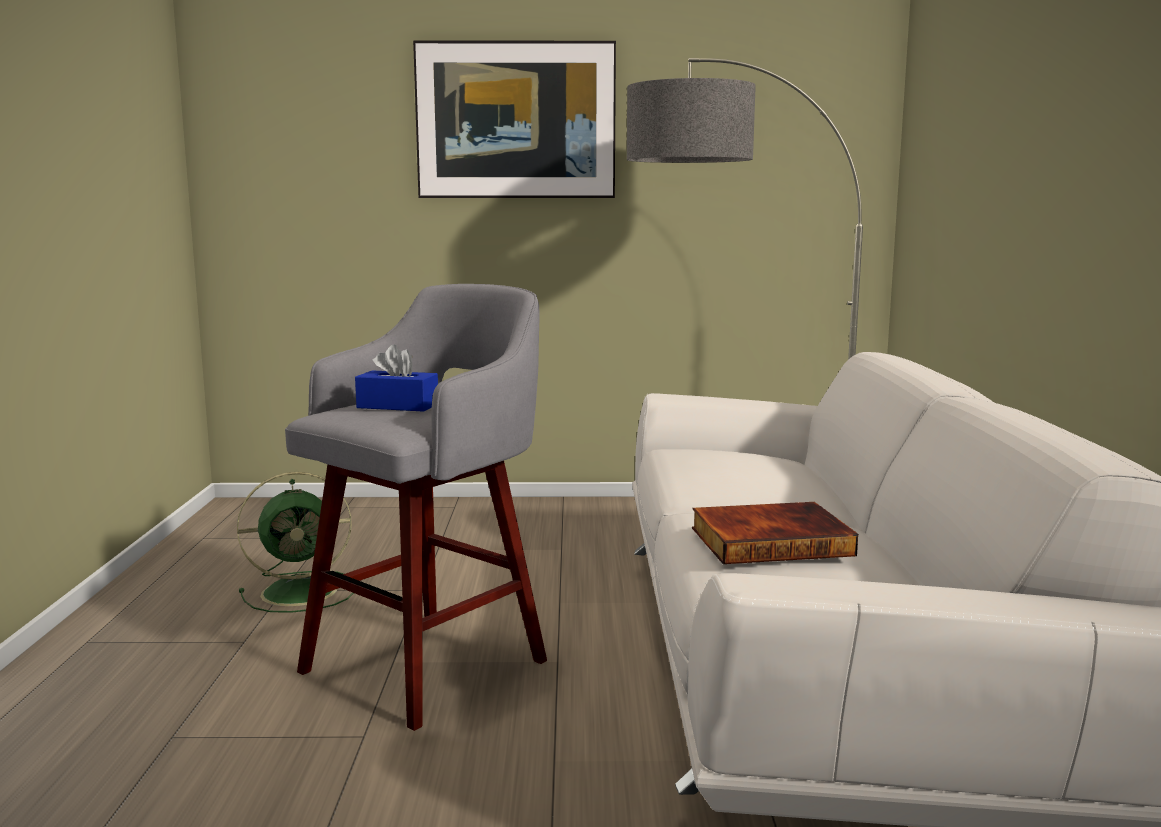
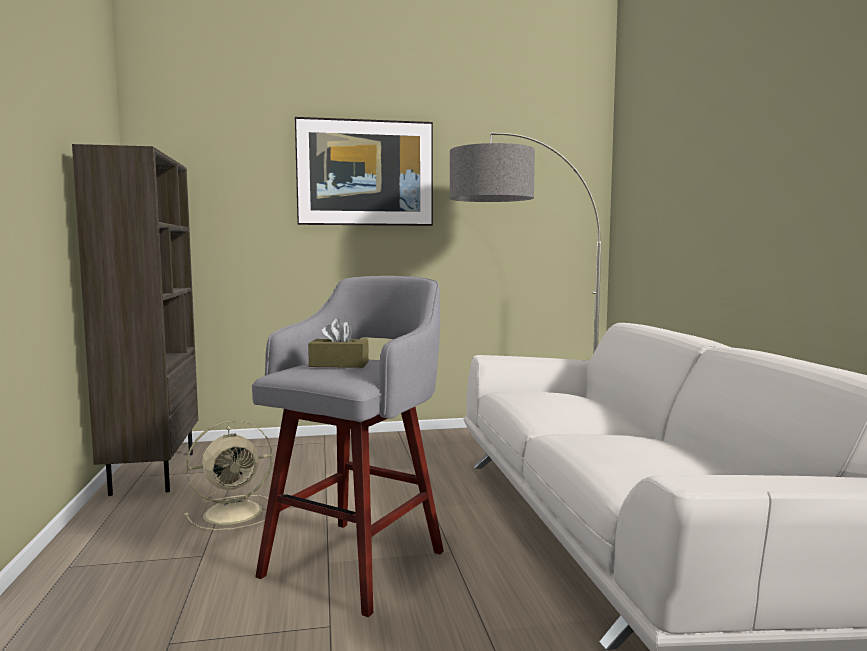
camera: 10 degrees left, 5 degrees down
green fan [237,472,354,613] -> beige fan [184,420,273,530]
blue tissue box [355,345,438,412] -> brown tissue box [308,318,369,368]
book [692,502,858,564] -> none
none -> brown bookcase [72,144,198,496]

